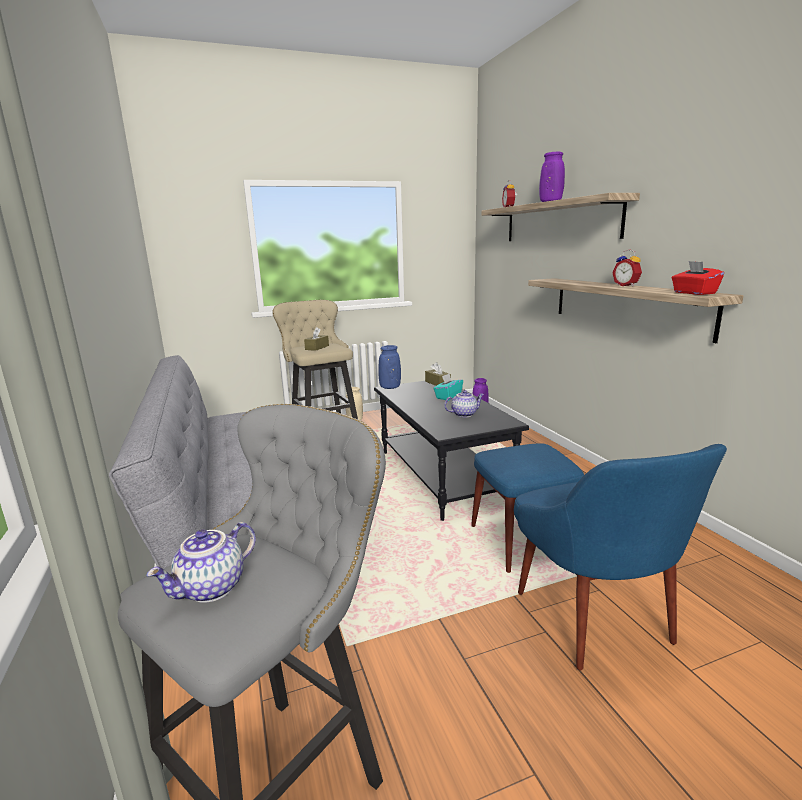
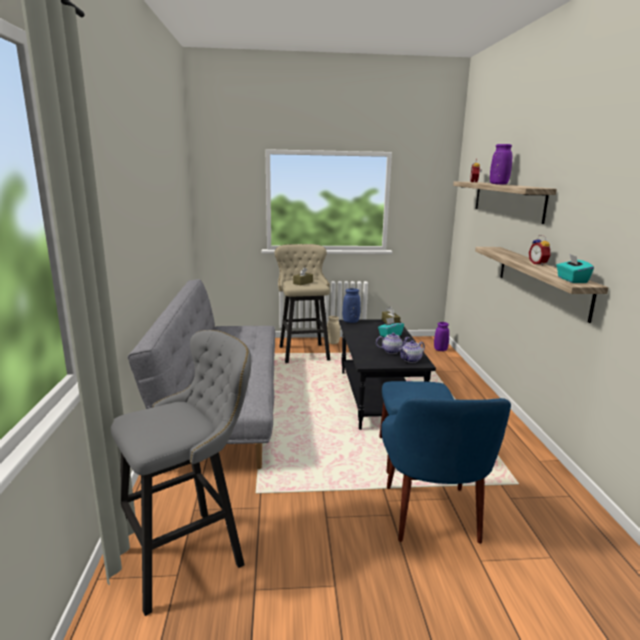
camera: 15 degrees right, 0 degrees up
teapot [146,522,256,603] -> teapot moved to [399,340,425,363]
red tissue box [672,261,724,295] -> turquoise tissue box [556,254,594,283]

